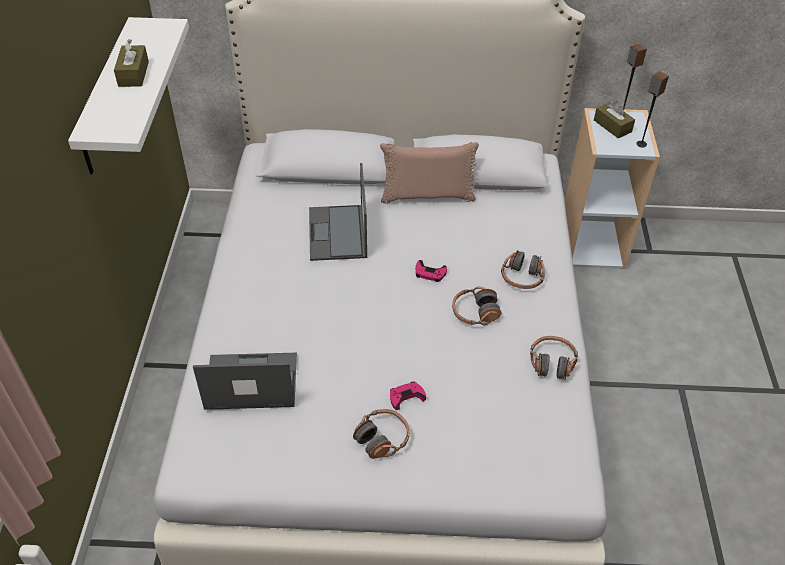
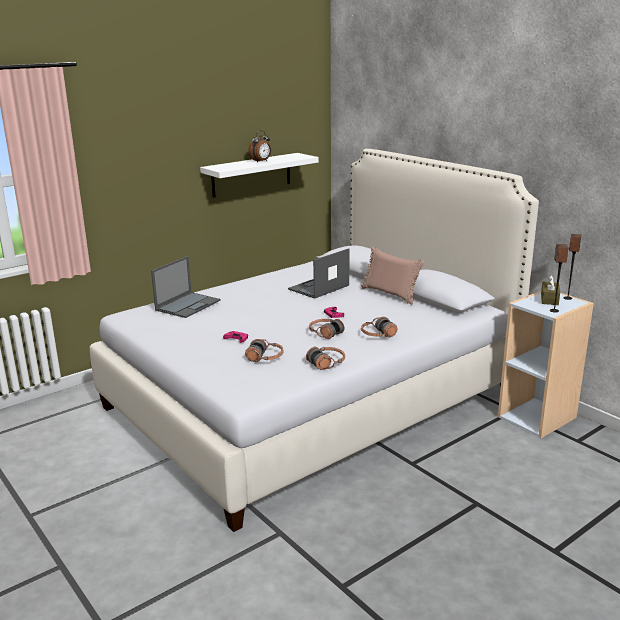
camera: 50 degrees right, 25 degrees down
brown tissue box [114,39,149,87] -> alarm clock [248,131,271,162]
laptop [193,353,297,410] -> laptop turned 75 degrees clockwise [151,256,220,318]
headphones [353,409,410,459] -> headphones moved to [245,339,283,362]

